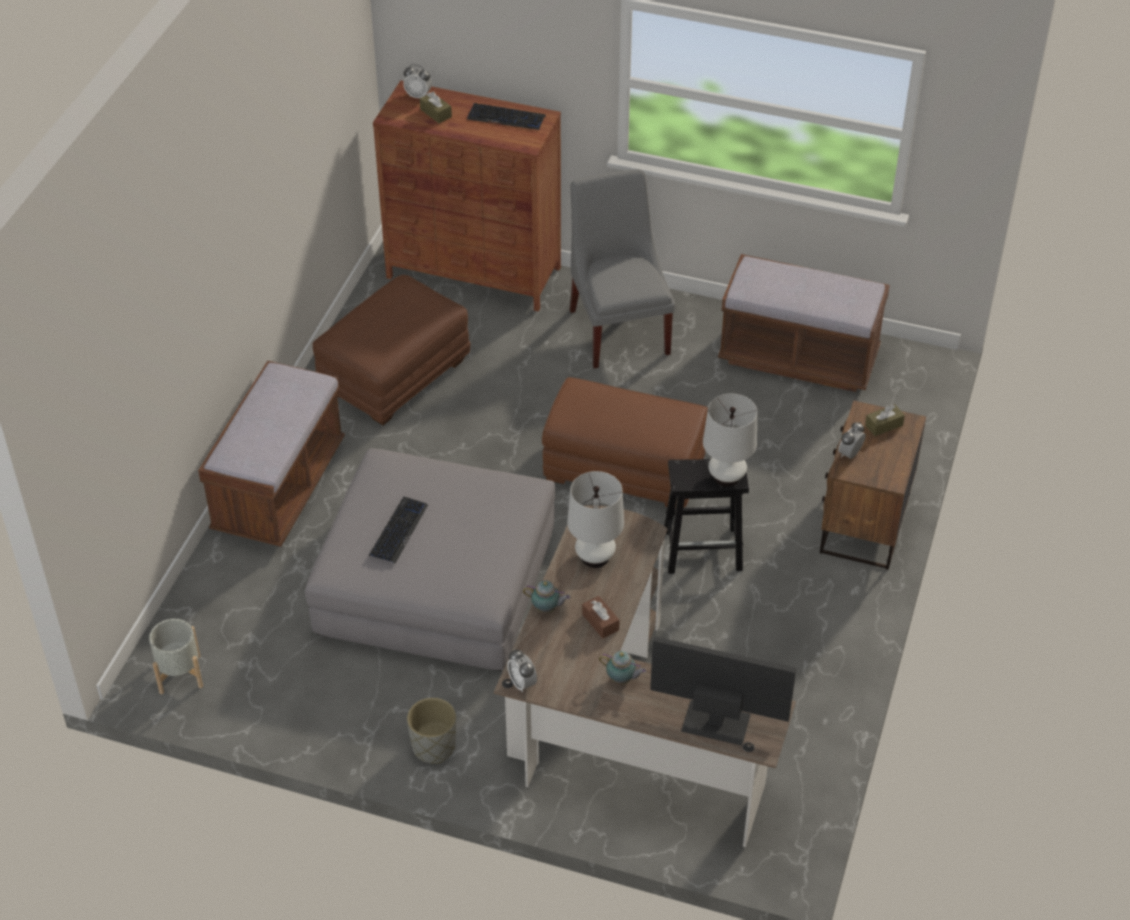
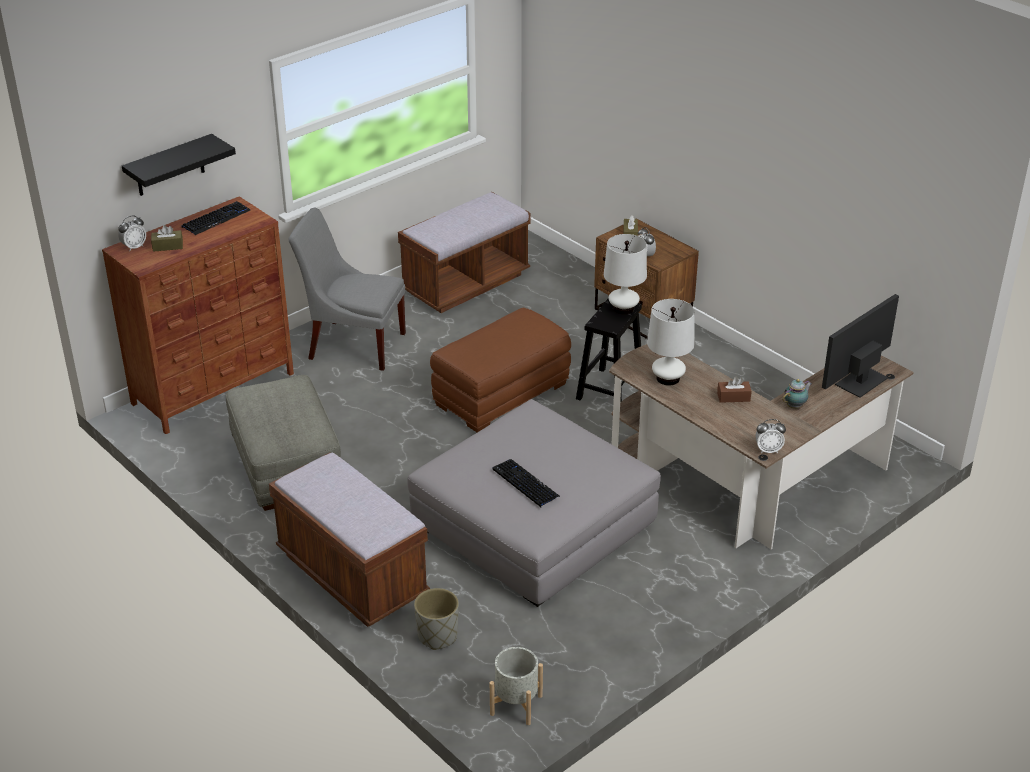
camera: 60 degrees left, 10 degrees down
brown ottoman [313,275,471,425] -> grey ottoman [226,375,341,511]
grey planter [407,698,456,764] -> grey planter moved to [414,588,459,650]
teapot [523,581,570,614] -> none
none -> black shelf [122,134,236,196]

